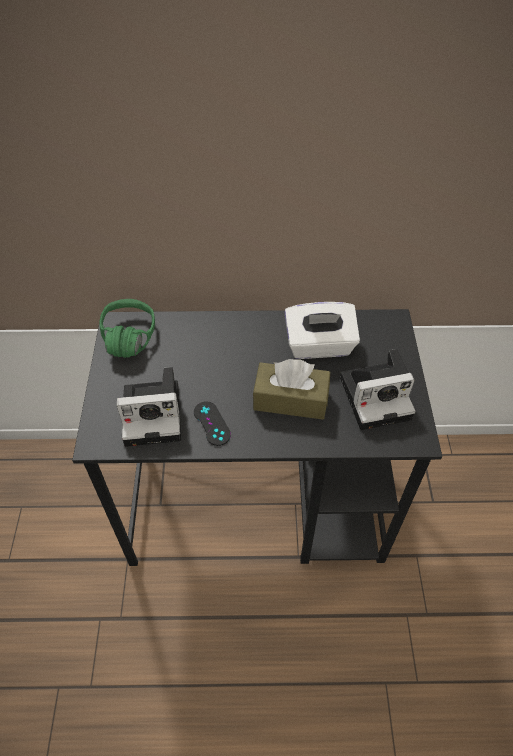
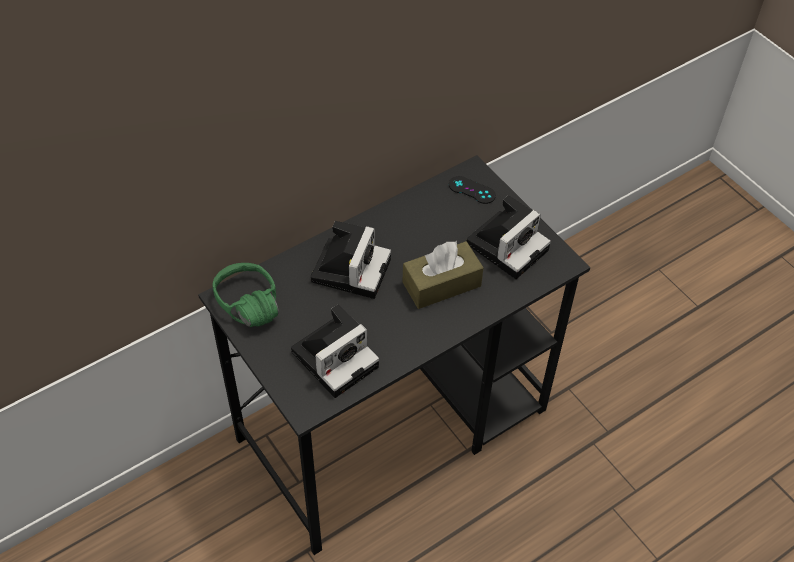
camera: 35 degrees left, 0 degrees up
black game controller [194,401,231,446] -> black game controller moved to [449,176,496,204]
white tissue box [284,302,360,359] -> none
none -> camera [311,221,391,299]

